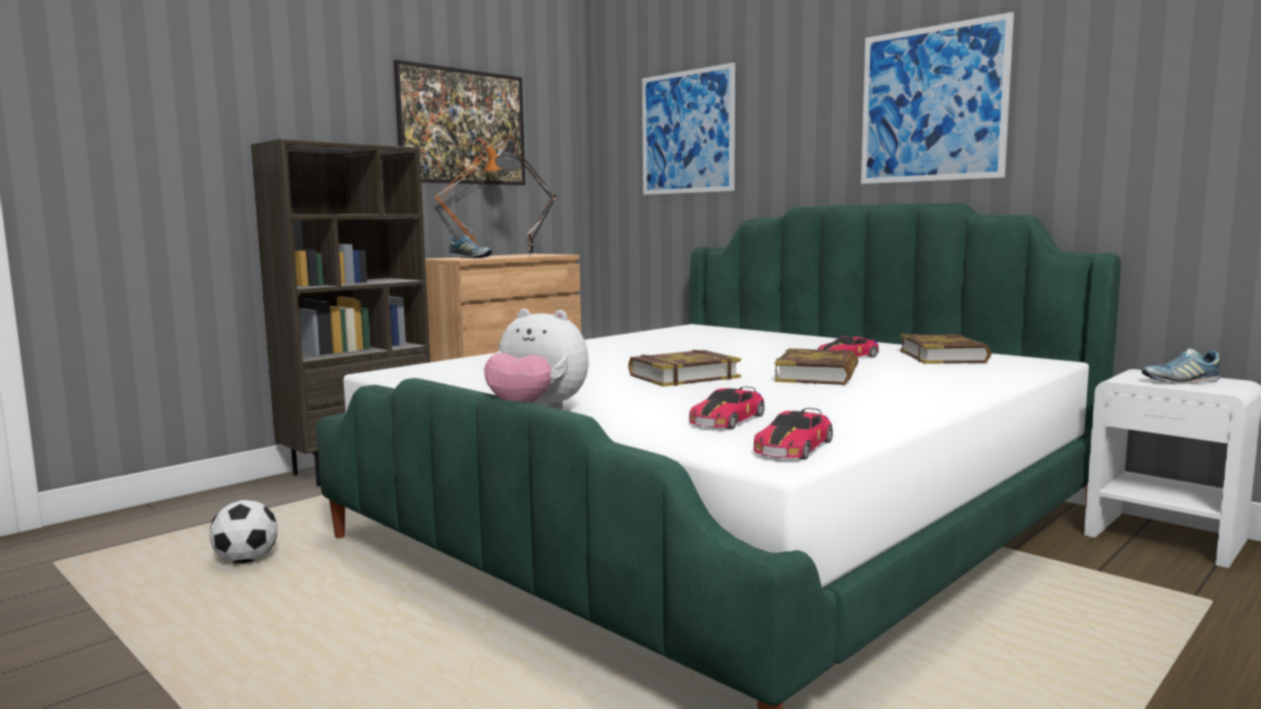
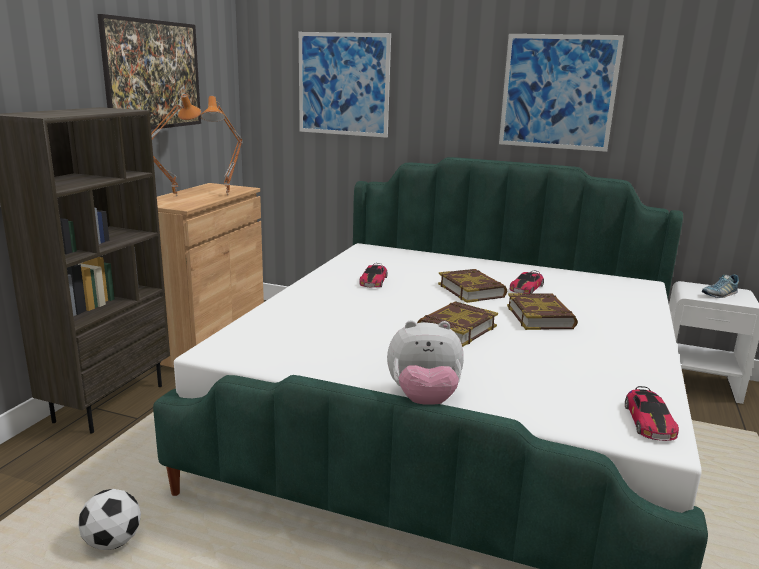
camera: 25 degrees left, 10 degrees up
shoe [449,235,492,258] -> none
black table lamp [495,141,557,256] -> orange table lamp [201,96,243,195]
toy car [689,387,765,429] -> toy car moved to [360,263,388,288]
book [900,334,991,364] -> book moved to [438,269,508,303]

